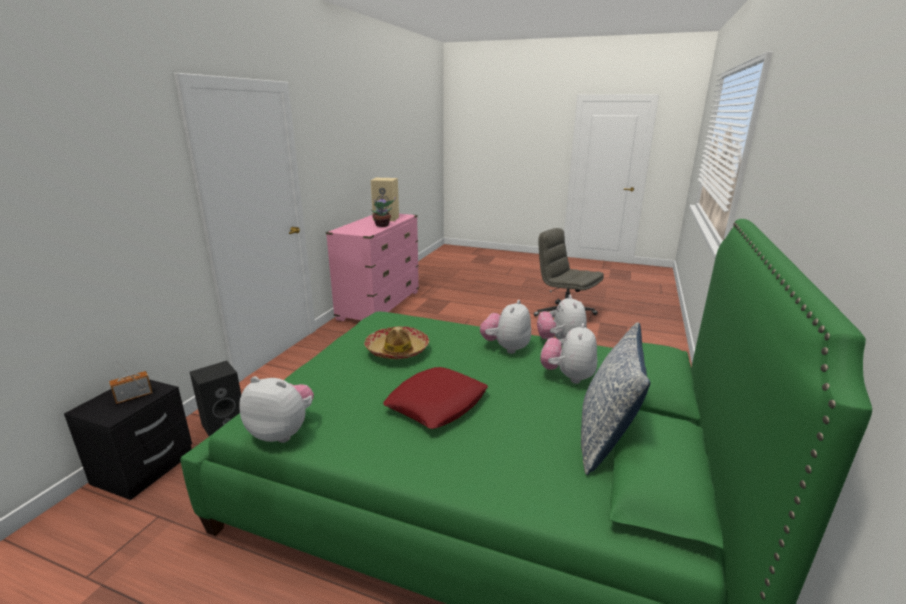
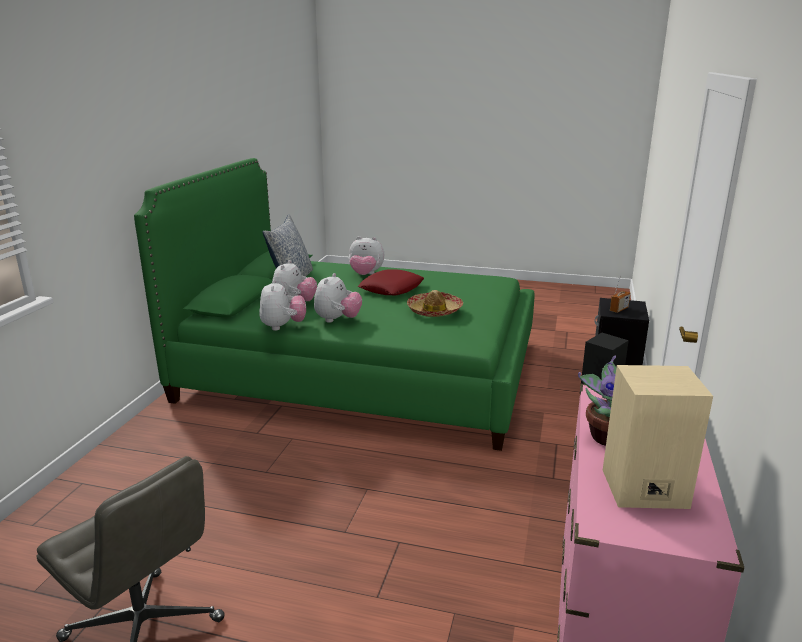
camera: 175 degrees right, 0 degrees up
plush toy [239,376,314,443] -> plush toy moved to [349,236,384,275]

